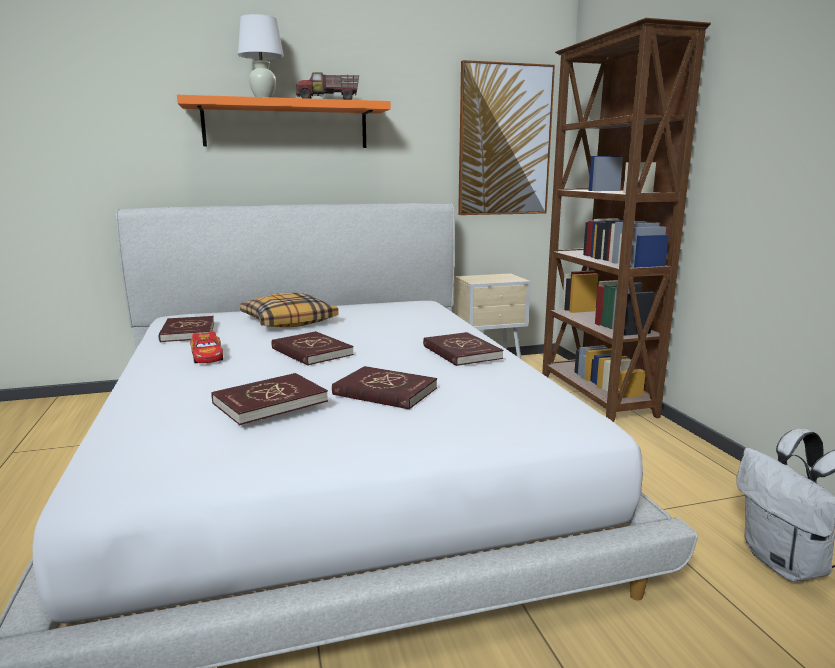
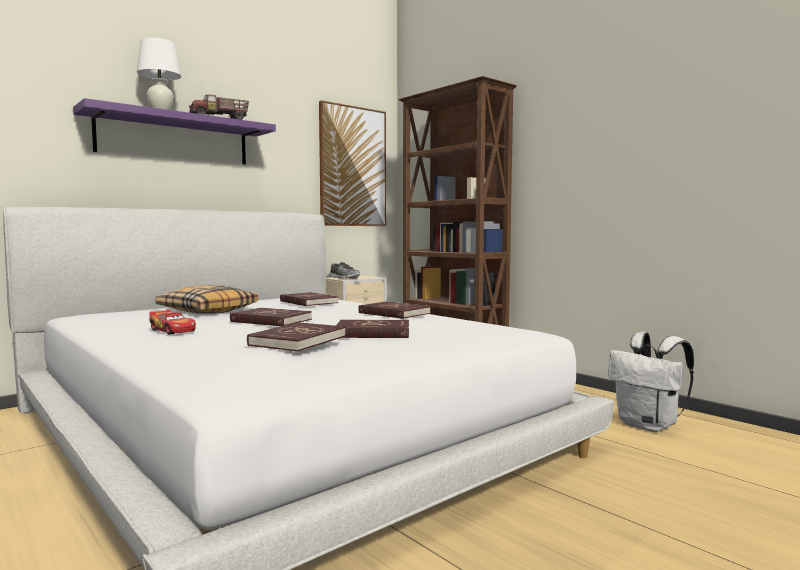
camera: 25 degrees left, 10 degrees down
red book [159,316,214,342] -> red book moved to [280,292,338,306]
orange shelf [177,95,391,148] -> purple shelf [73,98,276,165]
none -> shoe [329,262,360,279]

